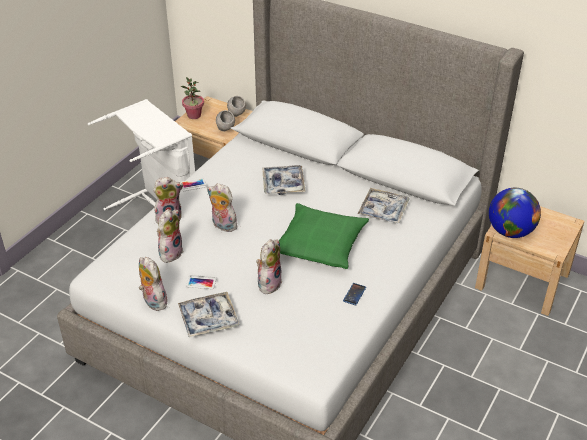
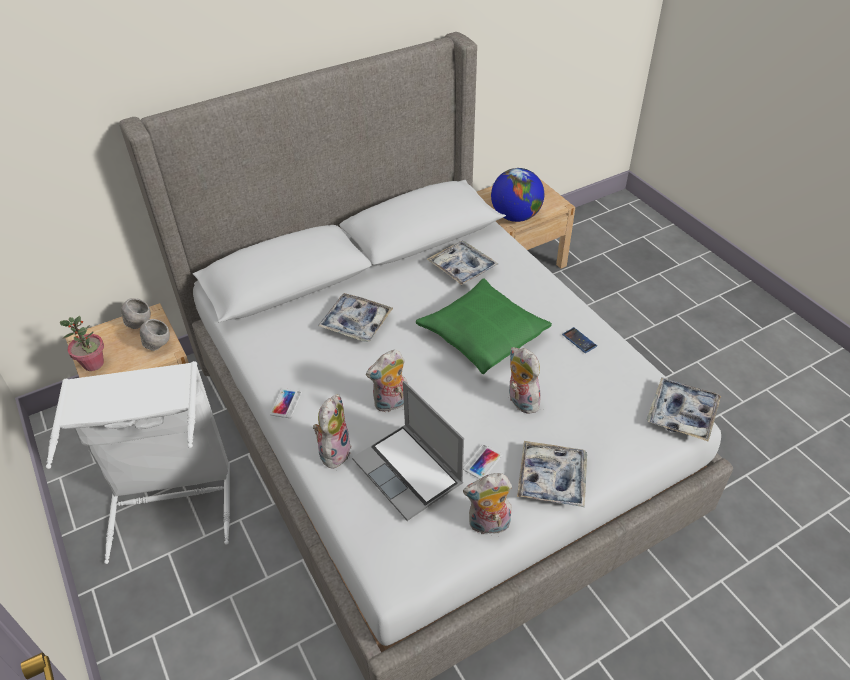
camera: 60 degrees left, 5 degrees up
plush toy [157,209,184,263] -> laptop [352,381,464,521]
none -> tray [647,377,721,442]

